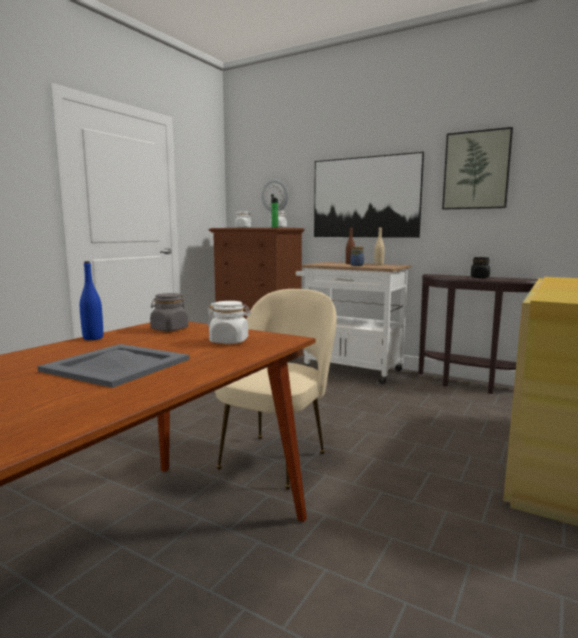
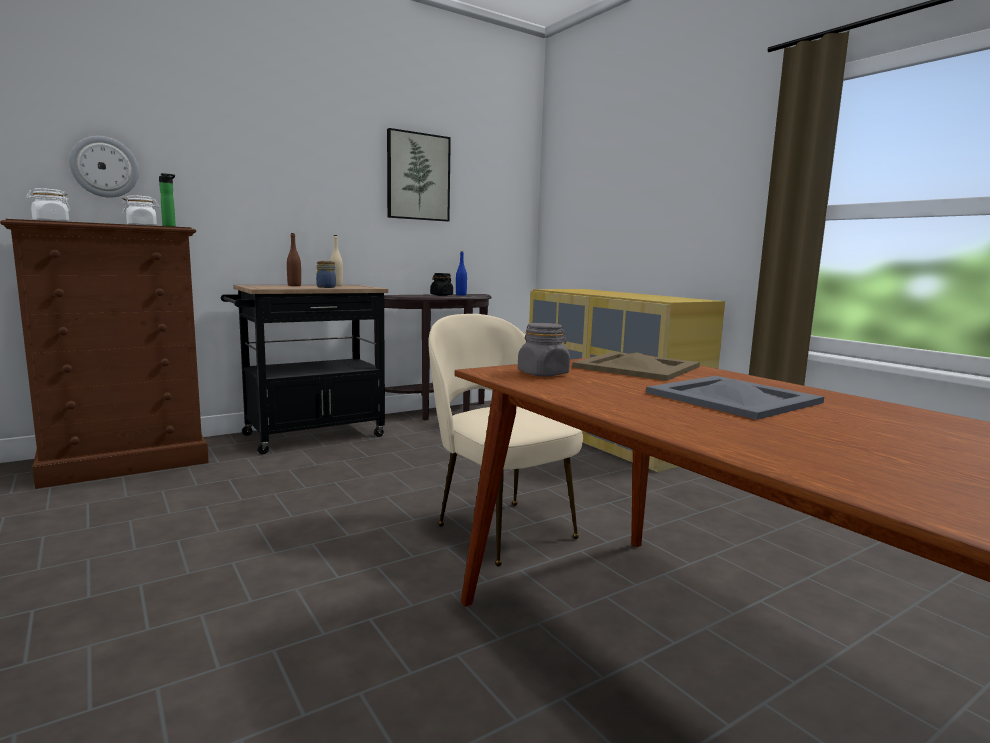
camera: 65 degrees left, 0 degrees up
blue bottle [80,261,103,340] -> blue bottle moved to [456,251,467,295]
white jar [207,301,251,344] -> beige tray [572,352,700,381]
white cart [296,262,411,384] -> black cart [221,285,388,454]
picture [314,152,424,238] -> none

